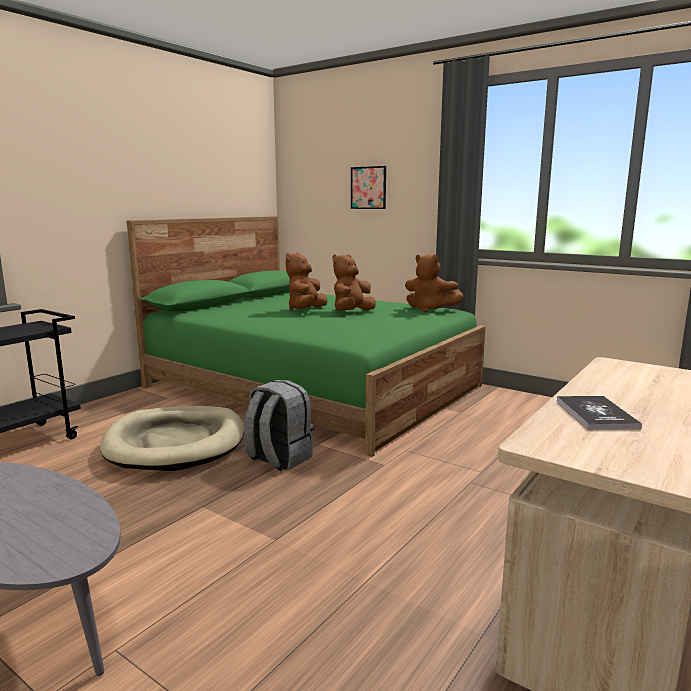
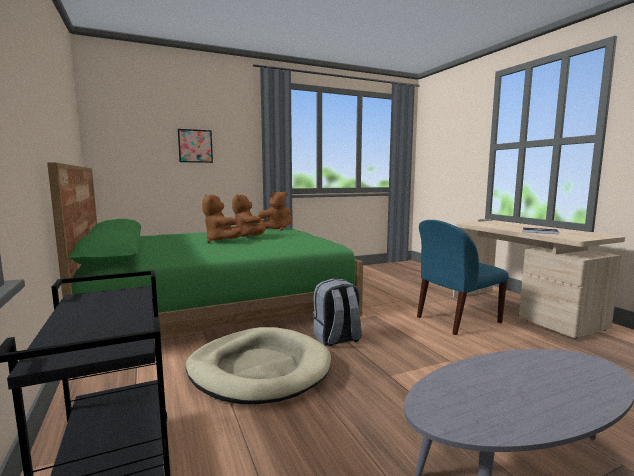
camera: 60 degrees left, 5 degrees down
none -> blue chair [417,220,509,335]

